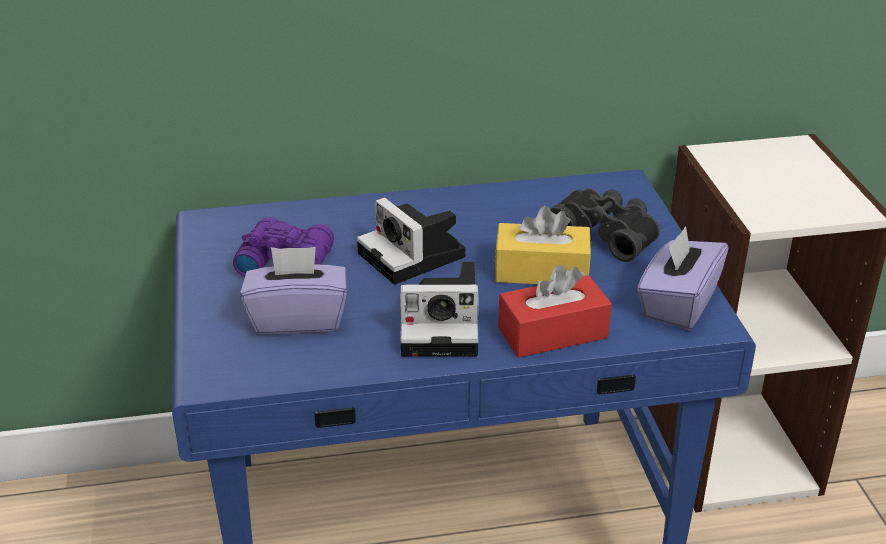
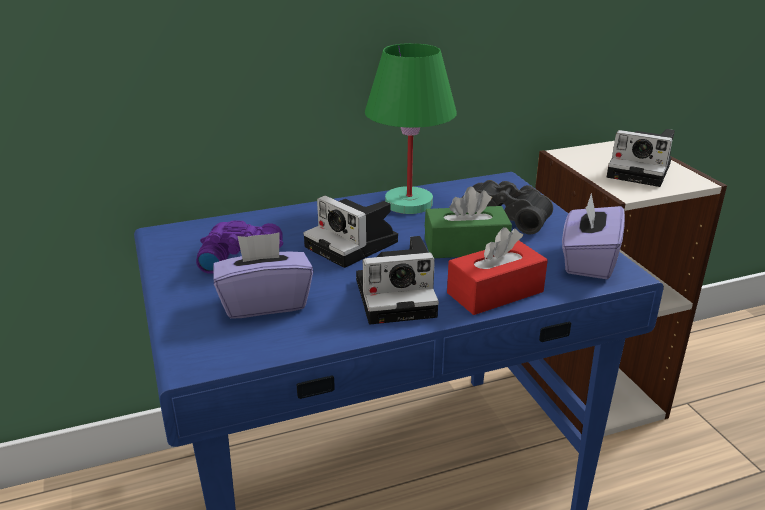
camera: 10 degrees left, 5 degrees down
yellow tissue box [495,206,591,284] -> green tissue box [425,186,512,258]
none -> green table lamp [365,43,457,214]
none -> camera [607,129,675,187]

